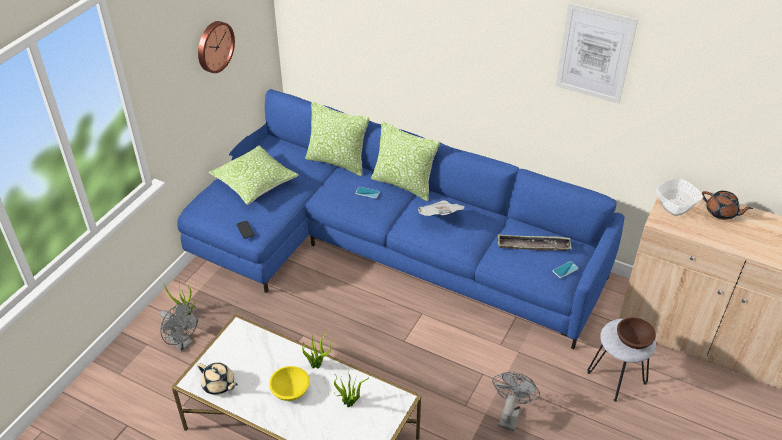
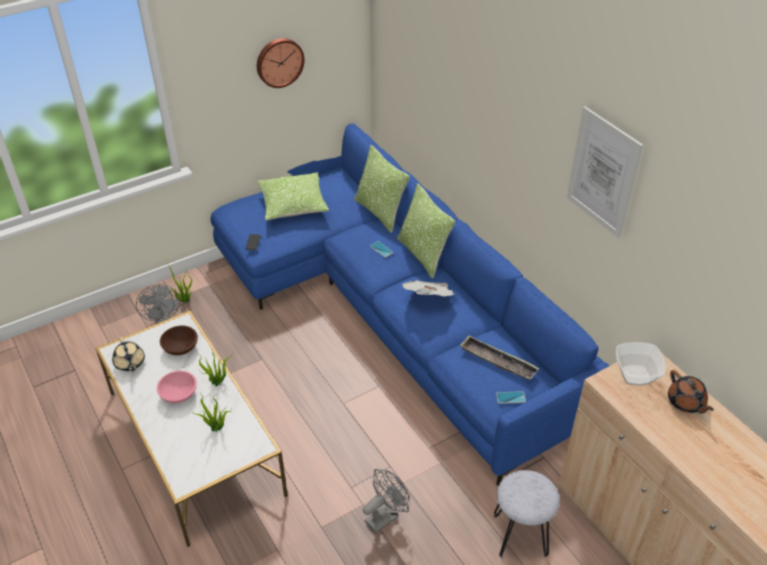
camera: 30 degrees right, 0 degrees up
yellow bowl [269,366,310,401] -> pink bowl [157,371,197,403]
brown bowl [617,317,656,349] -> brown bowl moved to [160,326,198,355]

